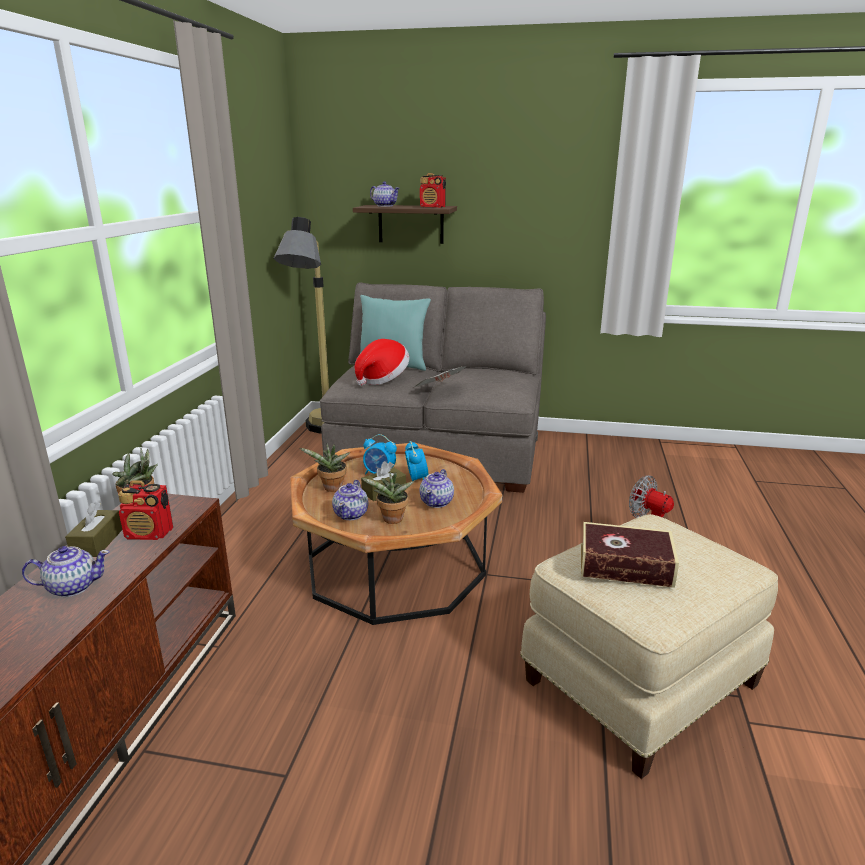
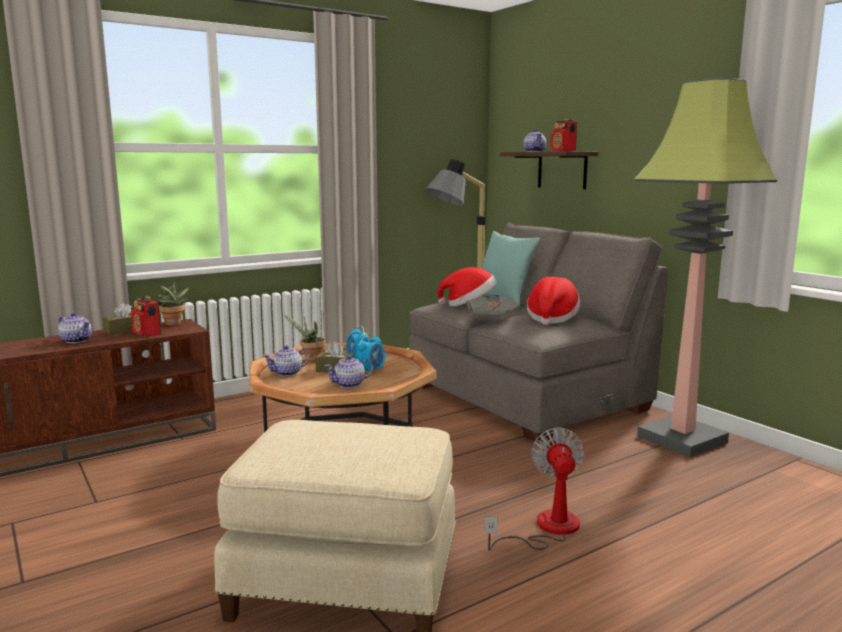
camera: 45 degrees right, 10 degrees down
potted plant [361,472,415,524] -> none
book [581,522,679,588] -> none
none -> hat [527,277,580,325]
none -> floor lamp [634,78,777,457]

